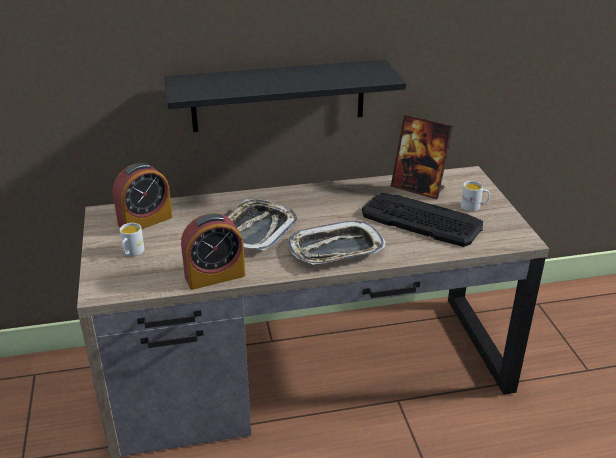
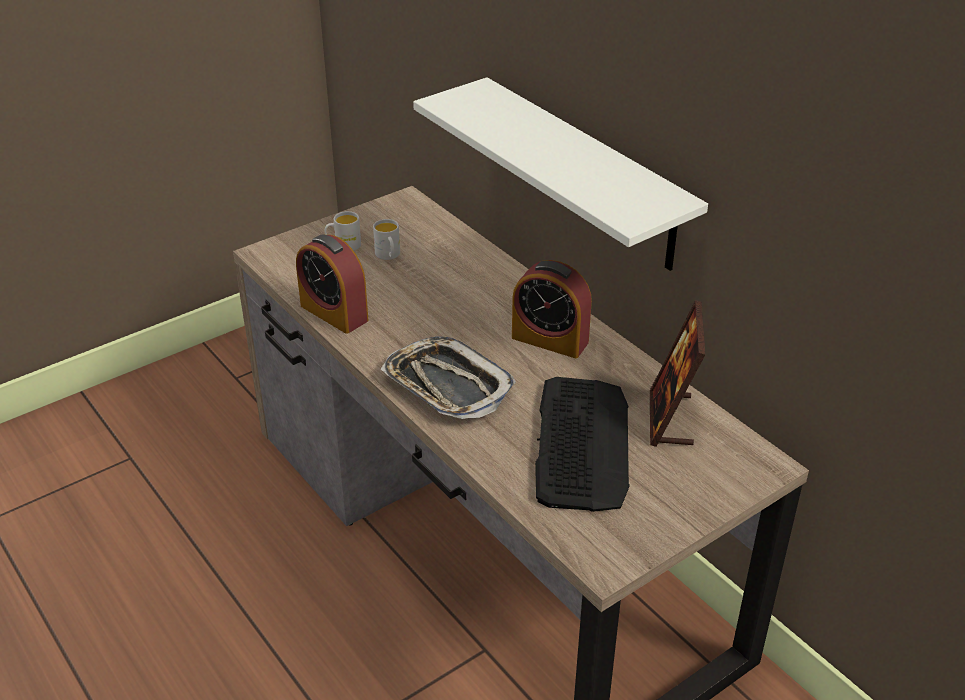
camera: 65 degrees right, 5 degrees up
alarm clock [113,163,173,229] -> alarm clock moved to [512,260,592,358]
black shelf [164,59,406,132] -> white shelf [413,77,708,271]
tray [227,199,297,251] -> none
white mug [461,181,490,211] -> white mug moved to [373,219,400,260]

